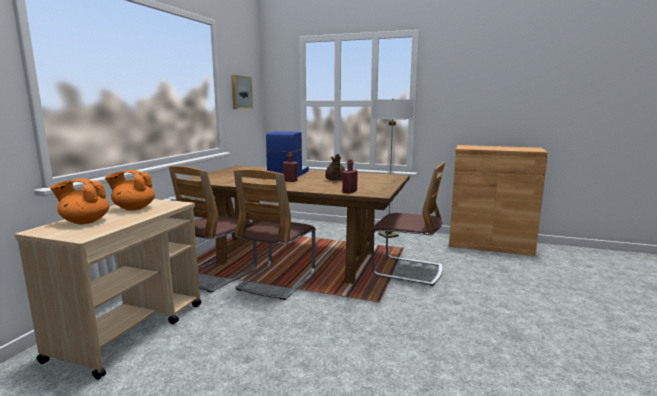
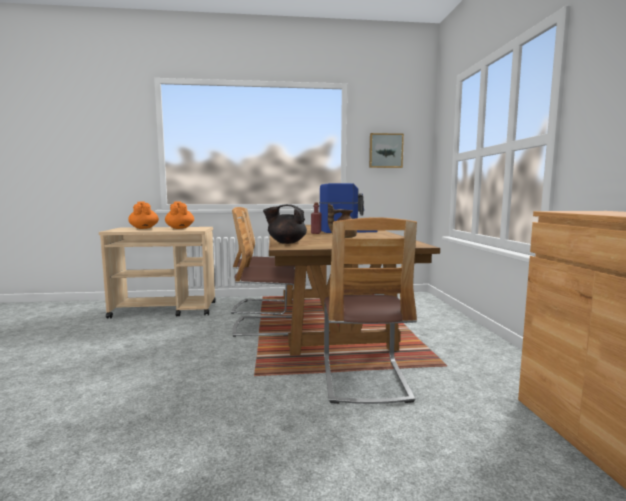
camera: 65 degrees right, 5 degrees down
red bottle [342,159,358,194] -> black teapot [263,204,307,244]
floor lamp [372,99,414,238] -> none

